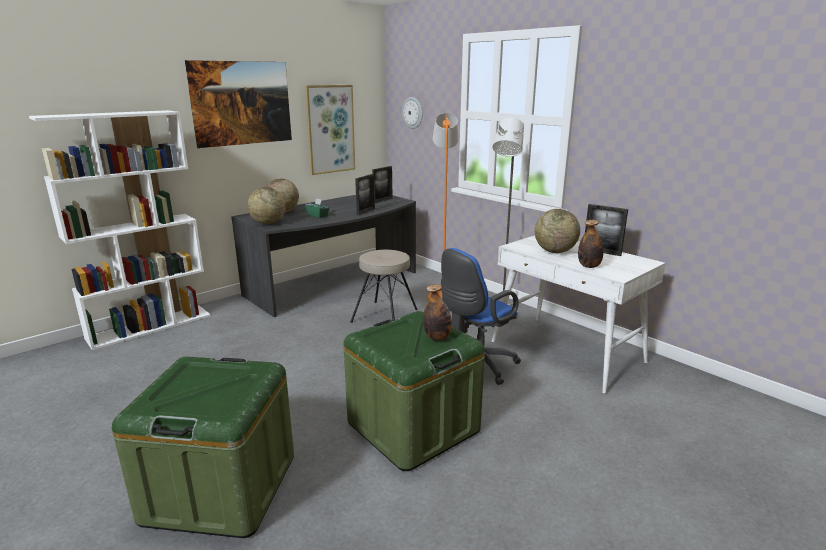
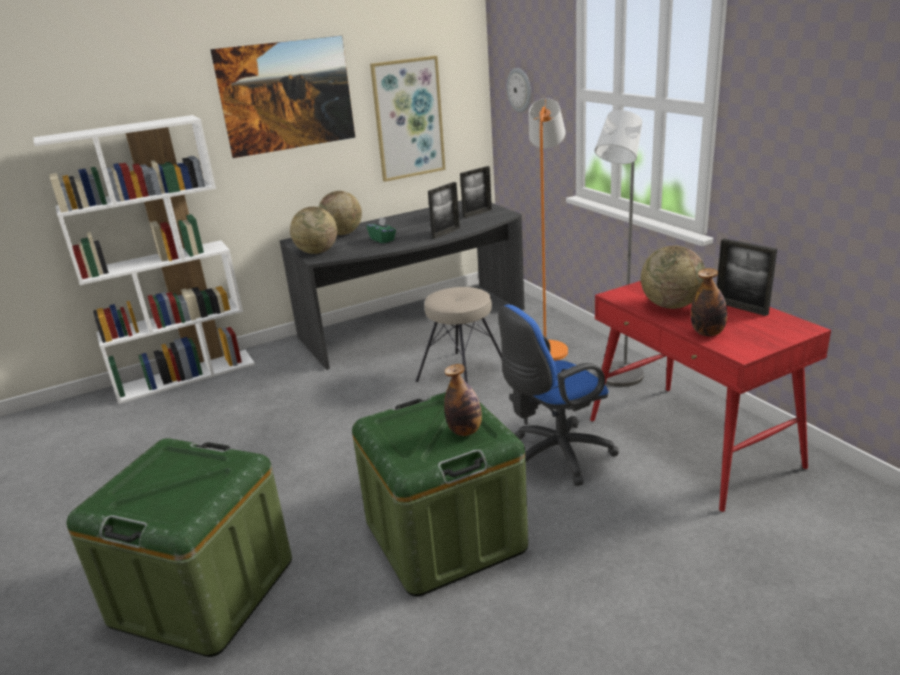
camera: 15 degrees right, 5 degrees up
white desk [492,235,666,394] -> red desk [590,281,831,512]

